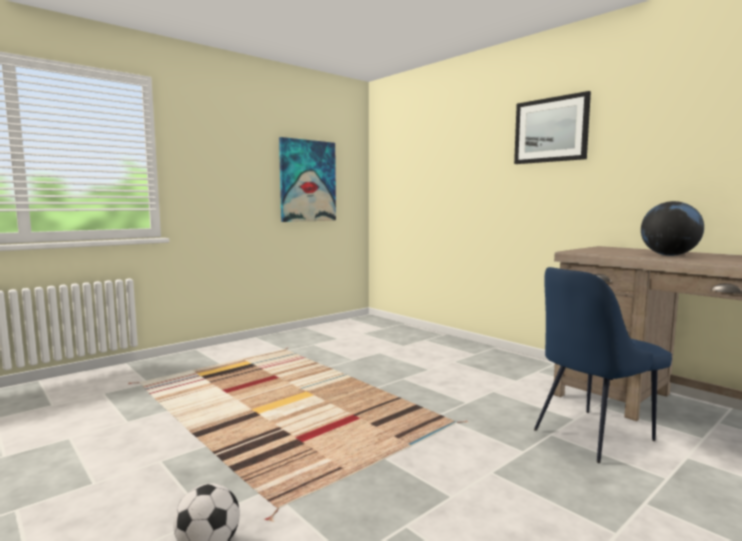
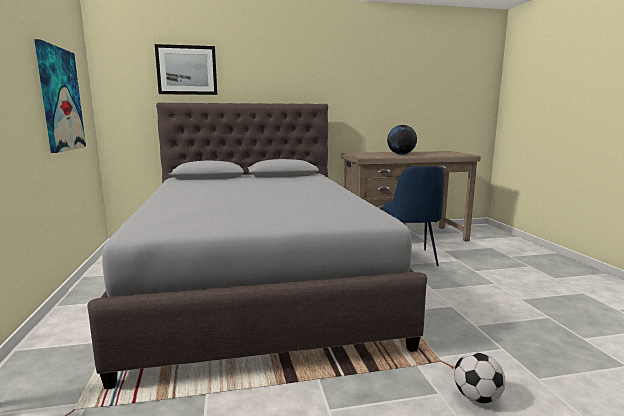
camera: 60 degrees left, 5 degrees up
picture [514,91,591,164] -> picture moved to [155,44,217,95]
none -> grey bed [88,102,427,389]

